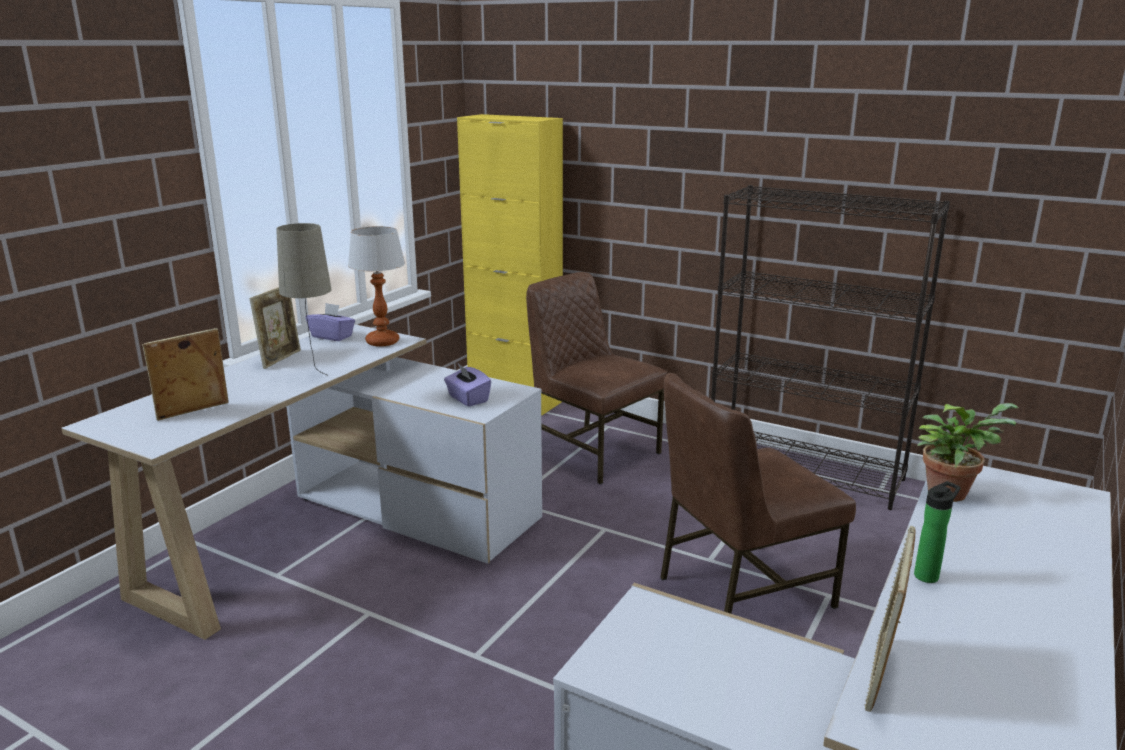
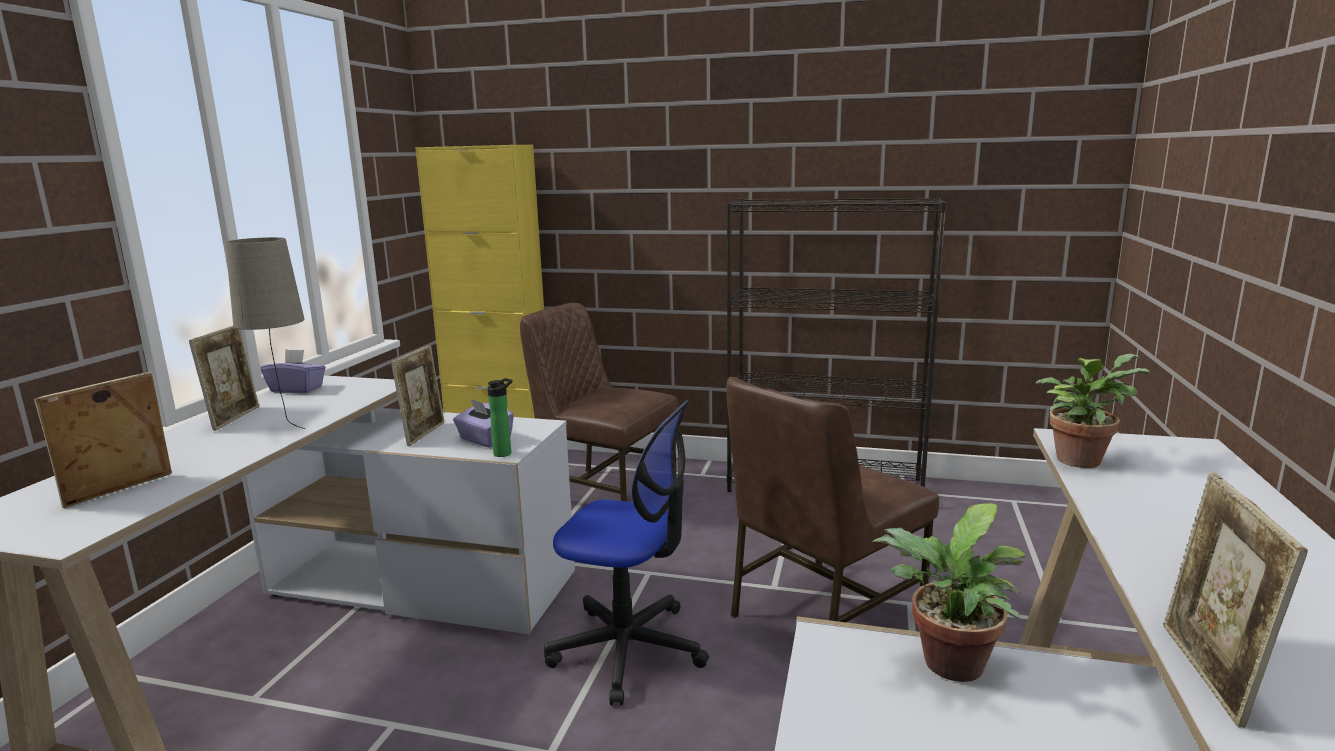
camera: 15 degrees left, 5 degrees down
table lamp [348,226,405,347] -> none
bottle [914,481,961,583] -> bottle moved to [488,378,512,457]
none -> picture frame [391,345,445,446]
none -> office chair [544,400,709,705]
none -> potted plant [872,503,1026,682]

